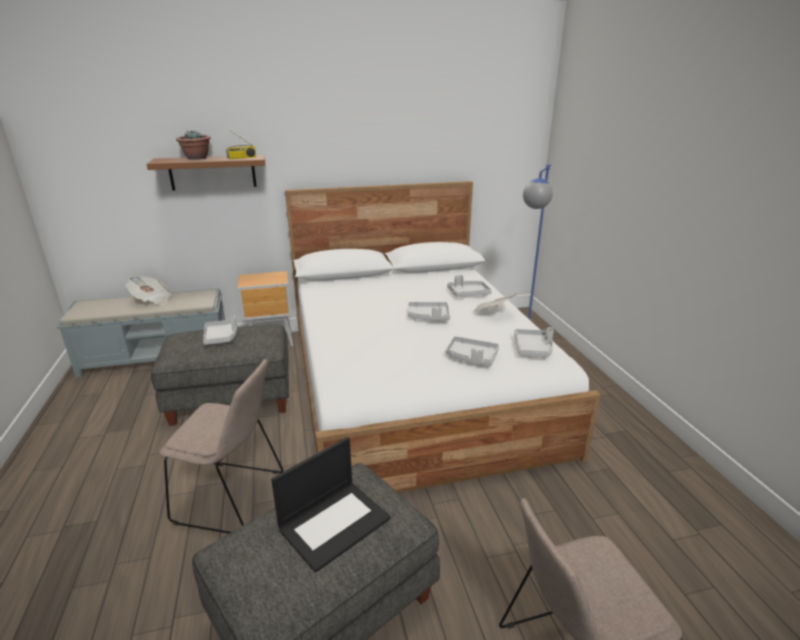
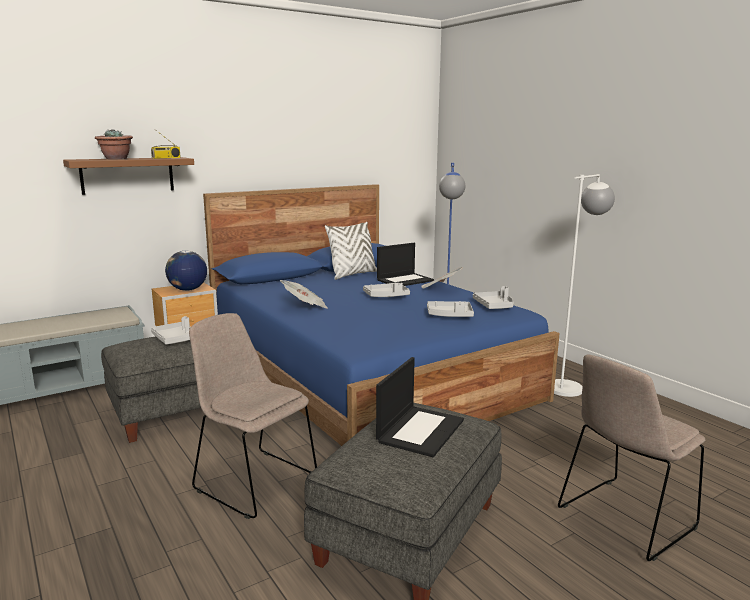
camera: 20 degrees left, 10 degrees down
newspaper [125,276,172,305] -> newspaper moved to [280,280,328,308]
beige chair [159,359,283,533] -> beige chair turned 135 degrees counterclockwise [189,313,317,519]
white bed [285,181,601,493] -> blue bed [203,184,560,446]
grey tray [447,275,492,297] -> laptop [377,243,434,286]
none -> globe [165,251,207,291]
none -> white pillow [325,222,377,280]
none -> white floor lamp [554,174,615,397]

